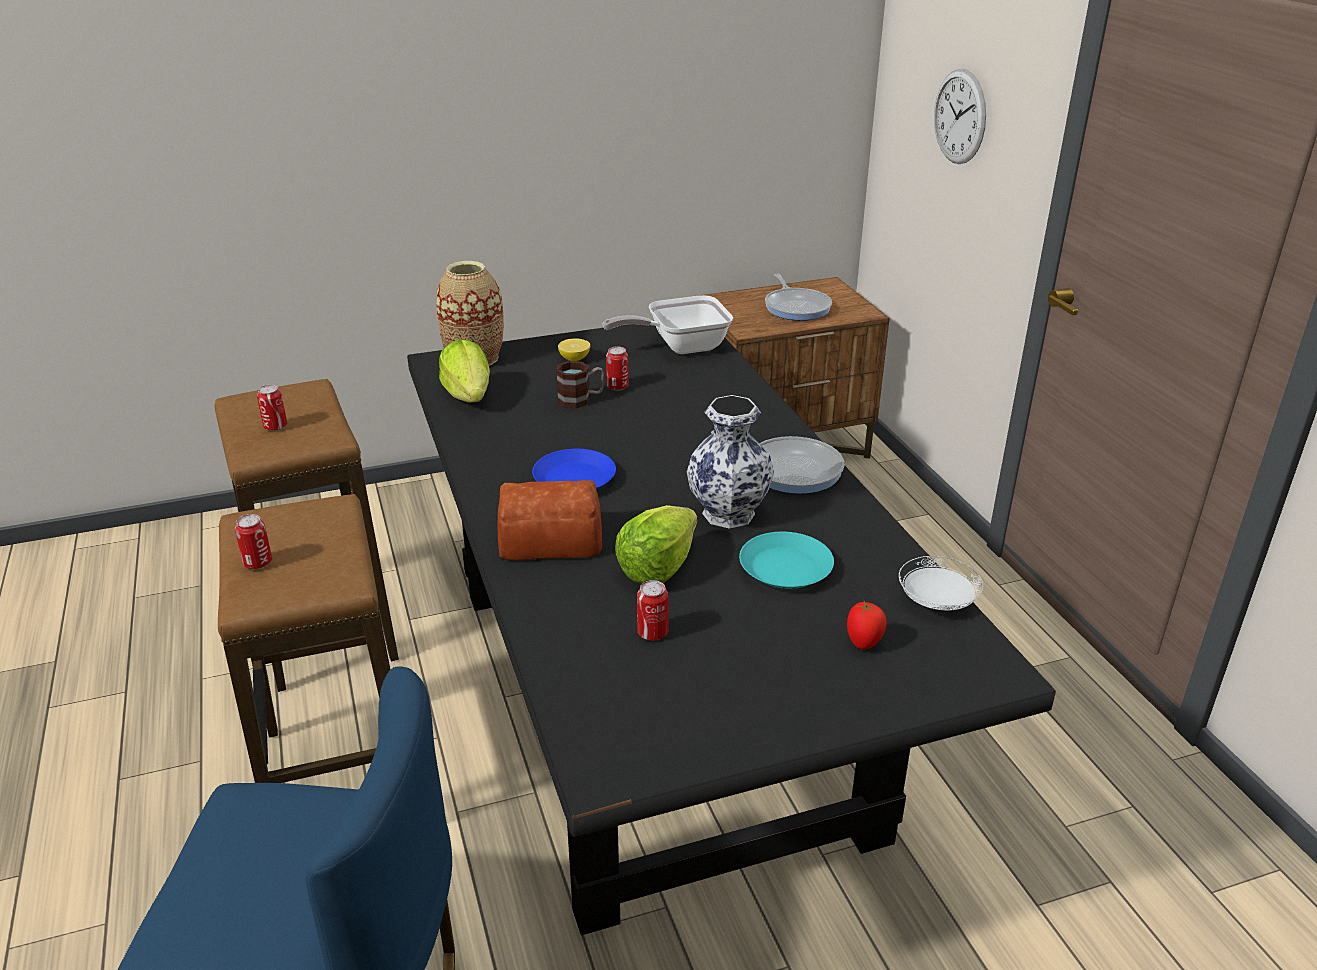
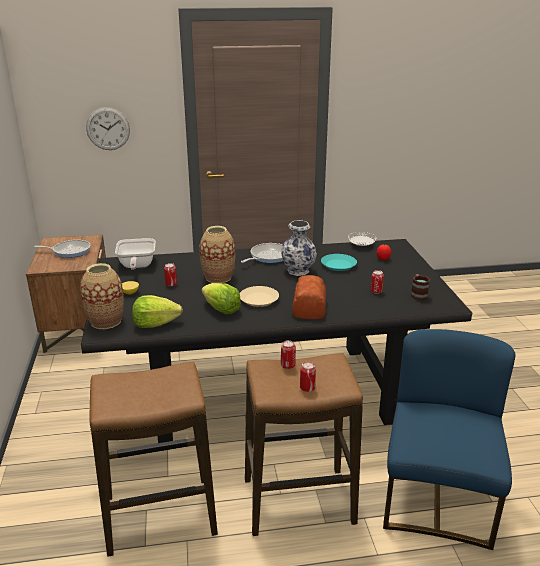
camera: 80 degrees left, 5 degrees down
can [257,385,287,431] -> can moved to [281,340,296,369]
blue plate [532,449,616,490] -> beige plate [240,286,279,307]
mug [556,361,604,409] -> mug moved to [411,274,430,301]
lettuce [615,505,697,584] -> lettuce moved to [201,283,241,315]
none -> vase [199,226,235,283]

